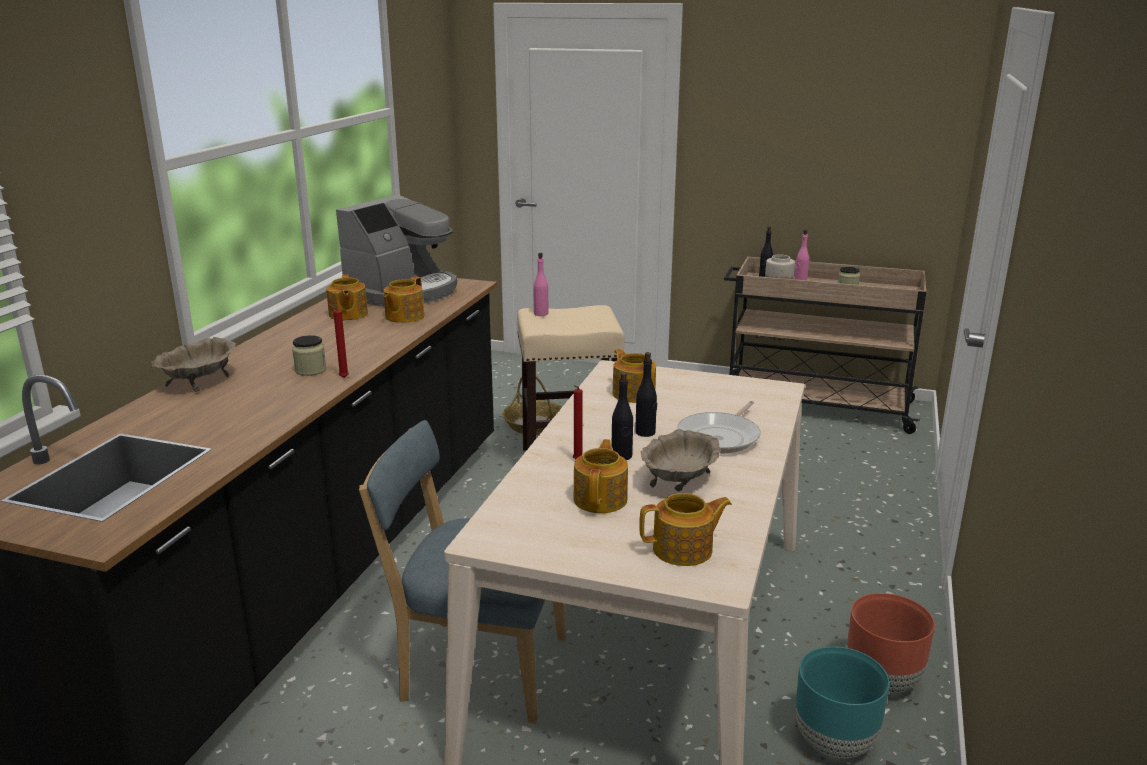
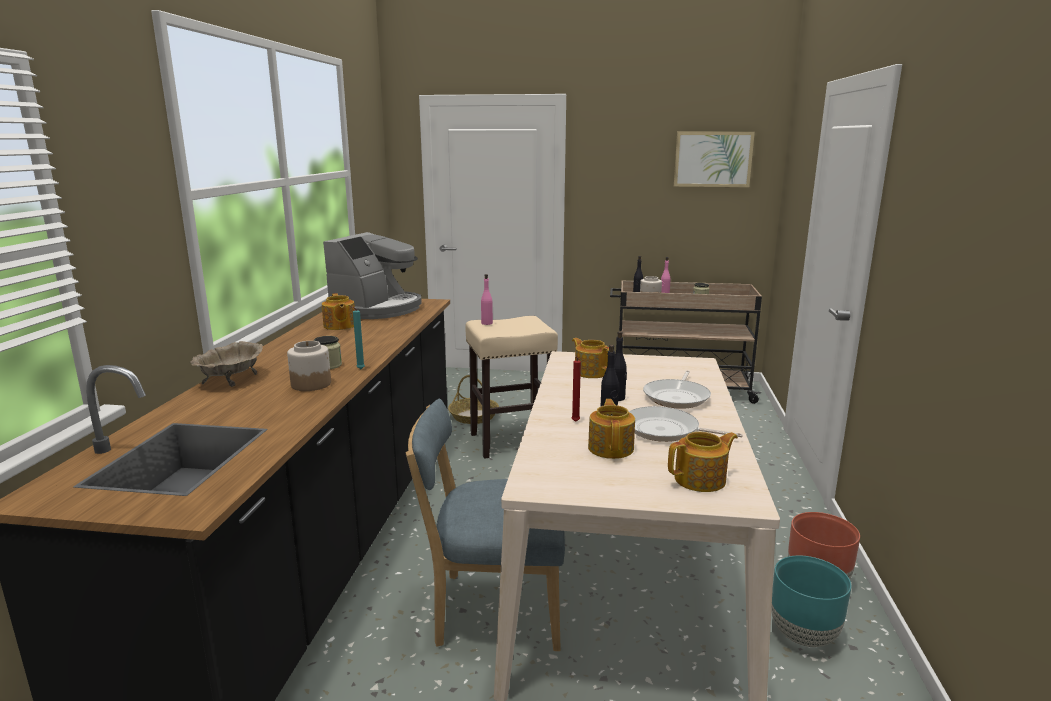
camera: 10 degrees left, 5 degrees down
red candle [328,304,349,378] -> turquoise candle [348,305,365,369]
teapot [383,276,424,323] -> none
beige bowl [641,429,721,492] -> frying pan [629,406,743,442]
none -> jar [287,341,331,391]
none -> picture [674,132,755,187]

